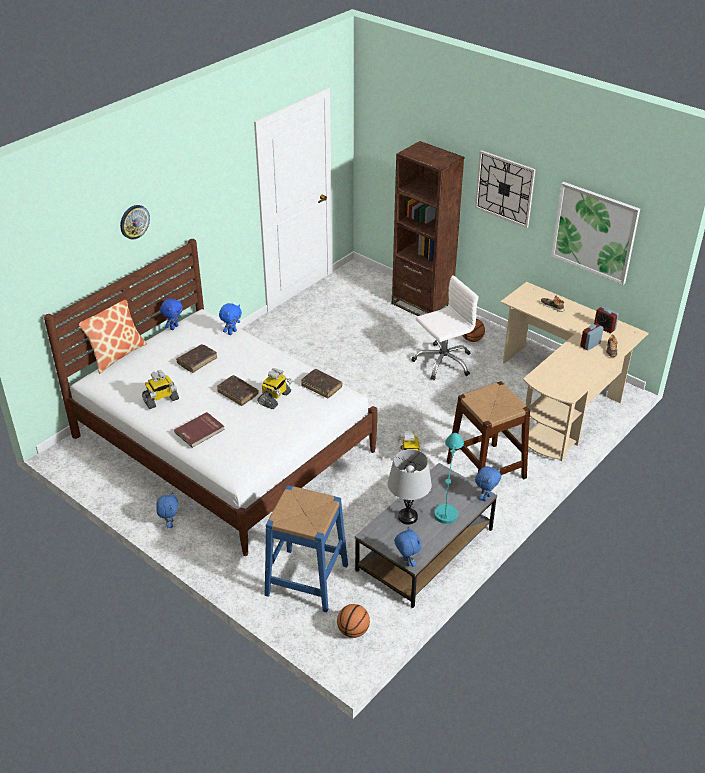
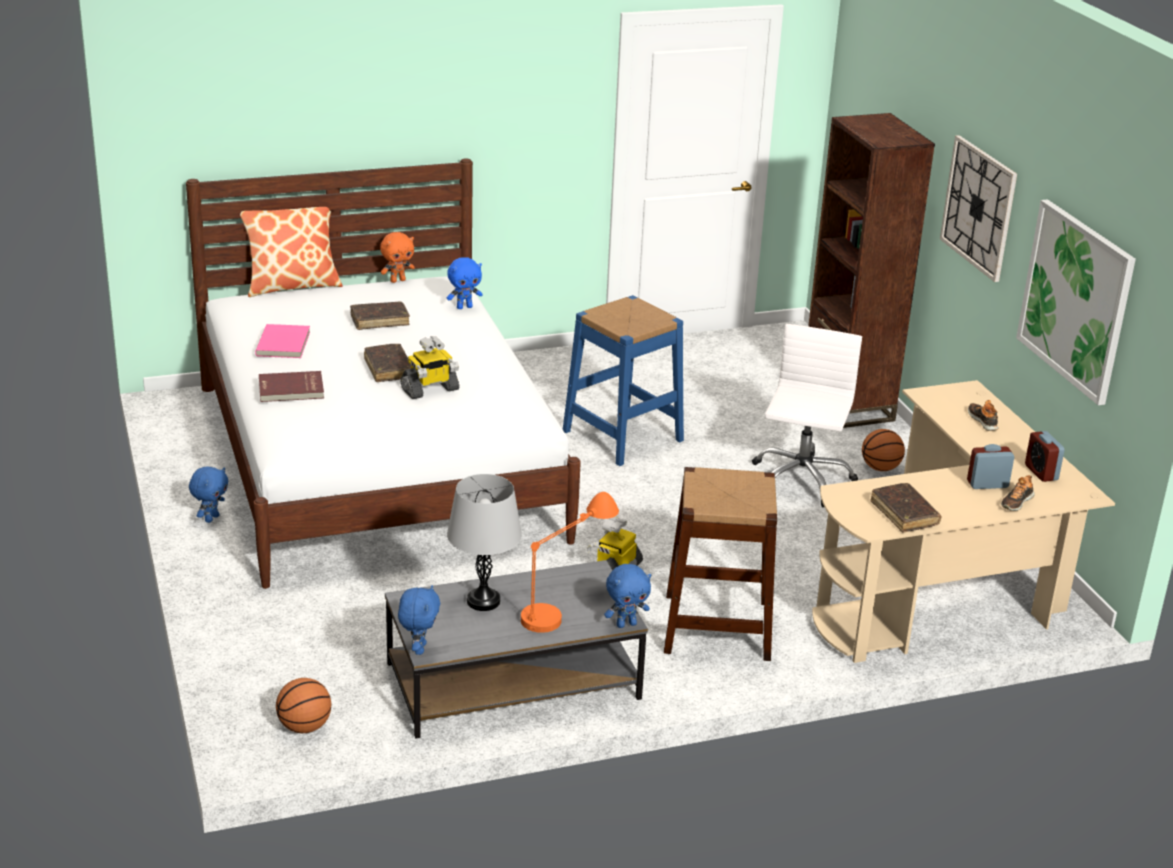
camera: 30 degrees right, 10 degrees down
wall clock [120,205,150,239] -> none
toy robot [142,370,179,409] -> pink book [255,324,310,358]
blue plush toy [160,299,183,330] -> orange plush toy [380,232,415,283]
blue stool [264,485,348,612] -> blue stool moved to [563,295,684,466]
brown book [301,369,343,399] -> brown book moved to [871,483,941,533]
white office chair [412,275,479,380] -> white office chair turned 75 degrees counterclockwise [752,324,862,507]
turquoise table lamp [434,433,464,524] -> orange table lamp [521,492,619,633]

